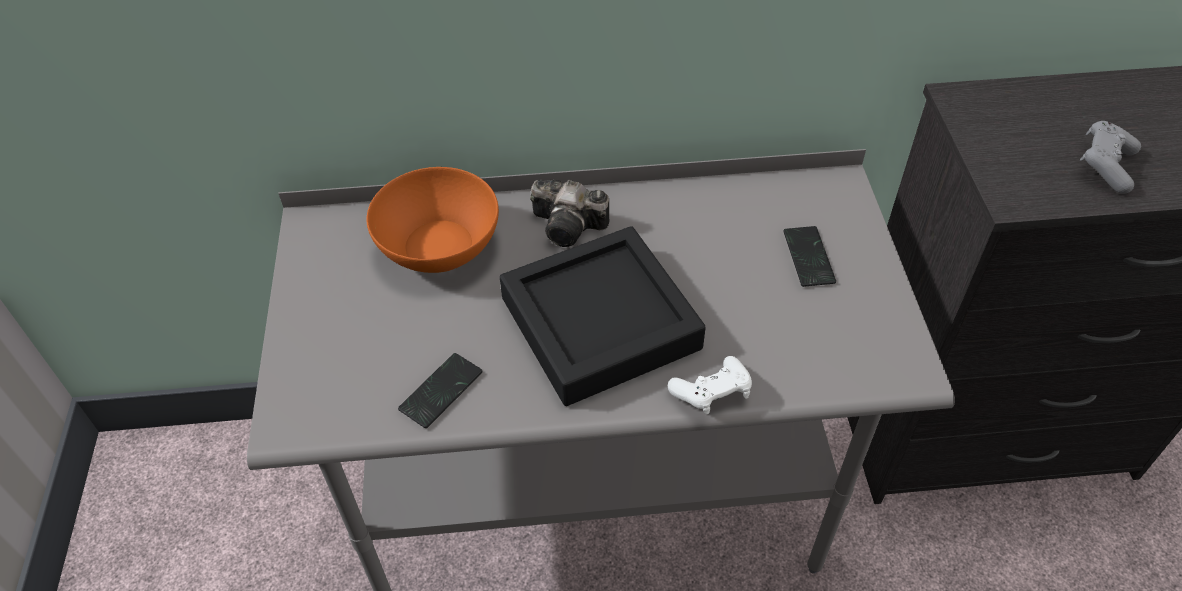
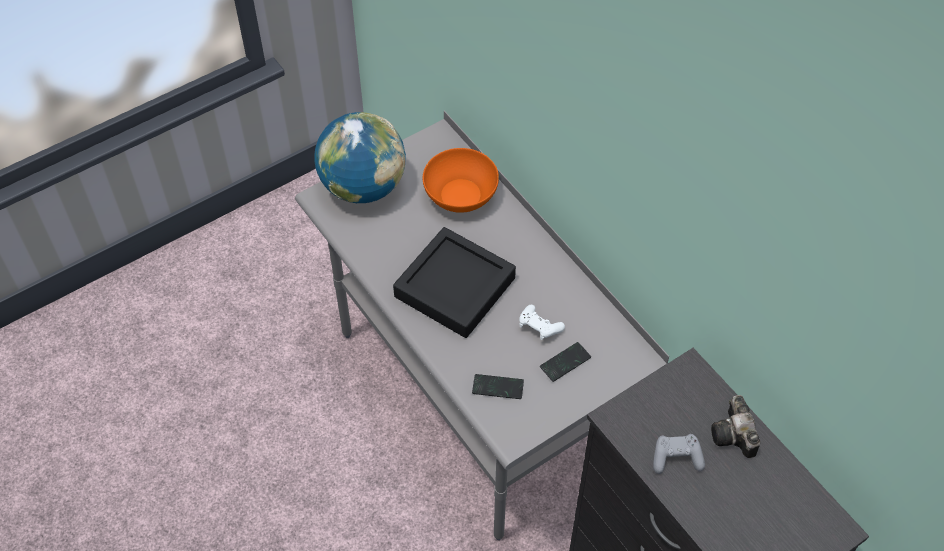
camera: 60 degrees right, 5 degrees up
phone [398,353,483,428] -> phone moved to [472,374,524,399]
camera [530,180,609,247] -> camera moved to [711,395,760,458]
white game controller [668,356,752,414] -> white game controller moved to [519,305,565,340]
none -> globe [314,112,406,203]

